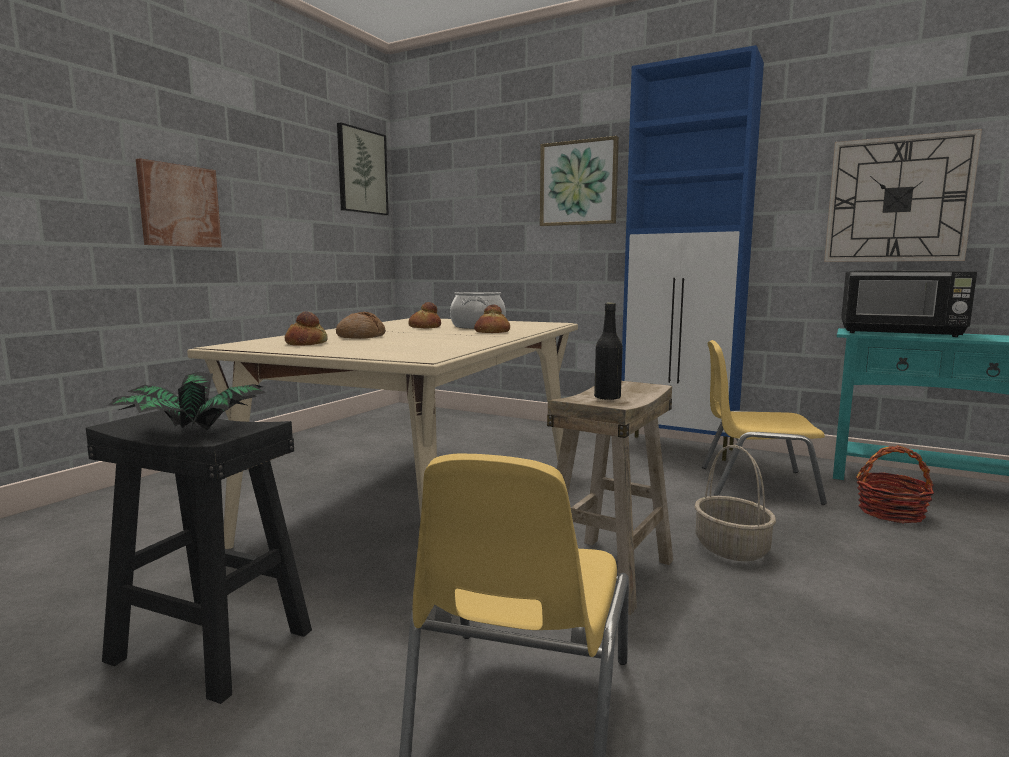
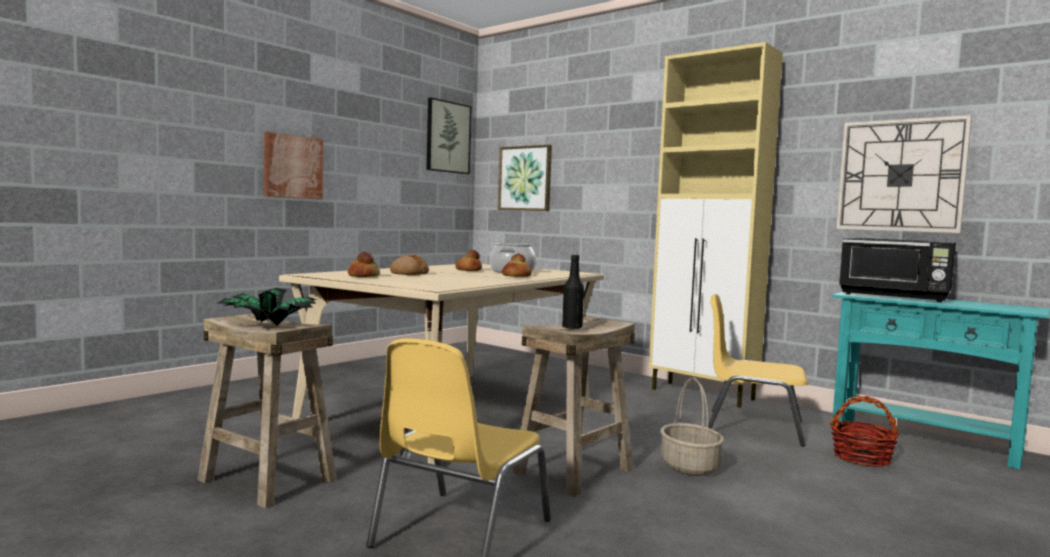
camera: 10 degrees right, 5 degrees down
black stool [86,410,312,704] -> beige stool [197,313,337,508]
picture [540,136,619,226] -> picture moved to [498,145,552,211]
blue cabinet [621,45,764,461] -> beige cabinet [649,42,783,408]

